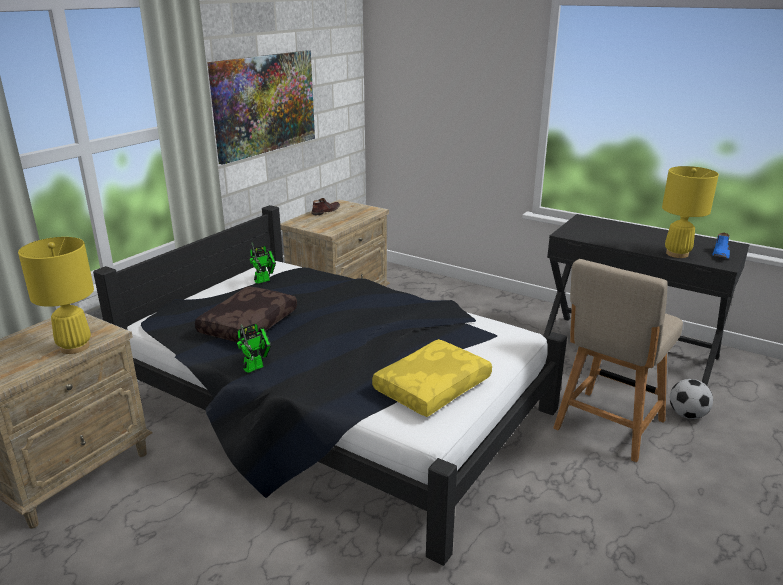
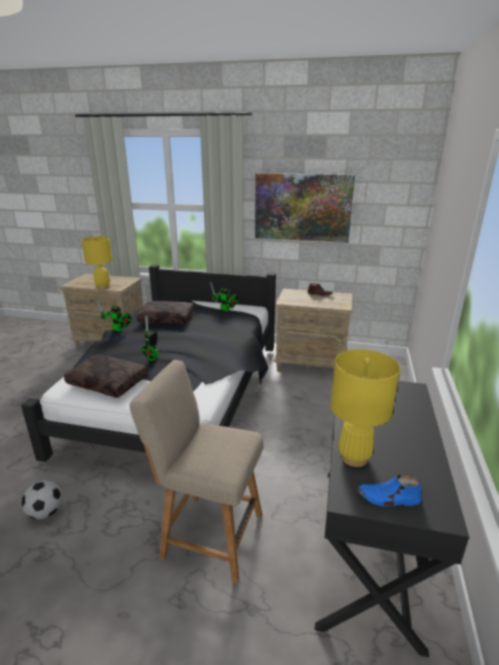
camera: 70 degrees right, 0 degrees up
yellow pillow [372,339,492,417] -> brown pillow [64,354,148,398]
football [670,379,713,419] -> football moved to [22,480,62,519]
none -> toy robot [141,316,159,361]

